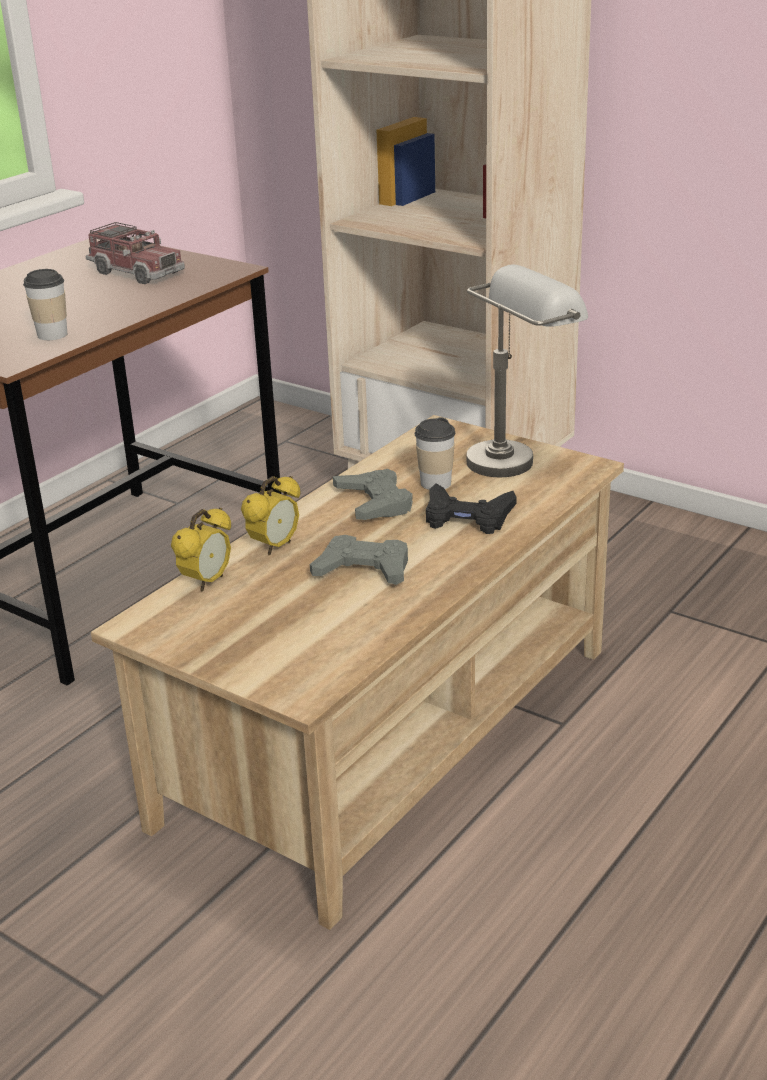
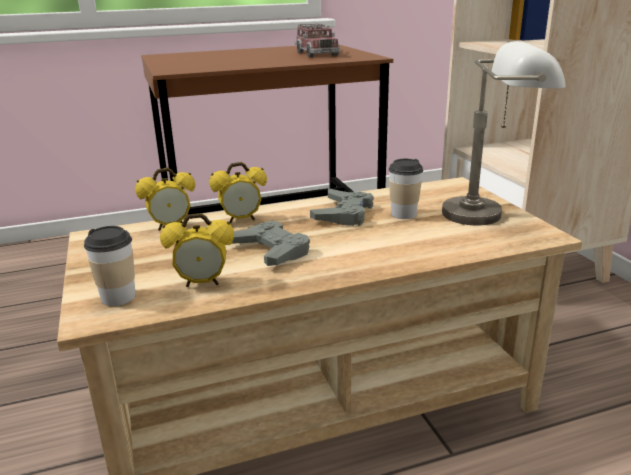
camera: 35 degrees right, 5 degrees down
cup [23,269,67,340] -> cup moved to [84,226,136,306]
black game controller [426,484,516,534] -> none
none -> alarm clock [160,213,234,287]

